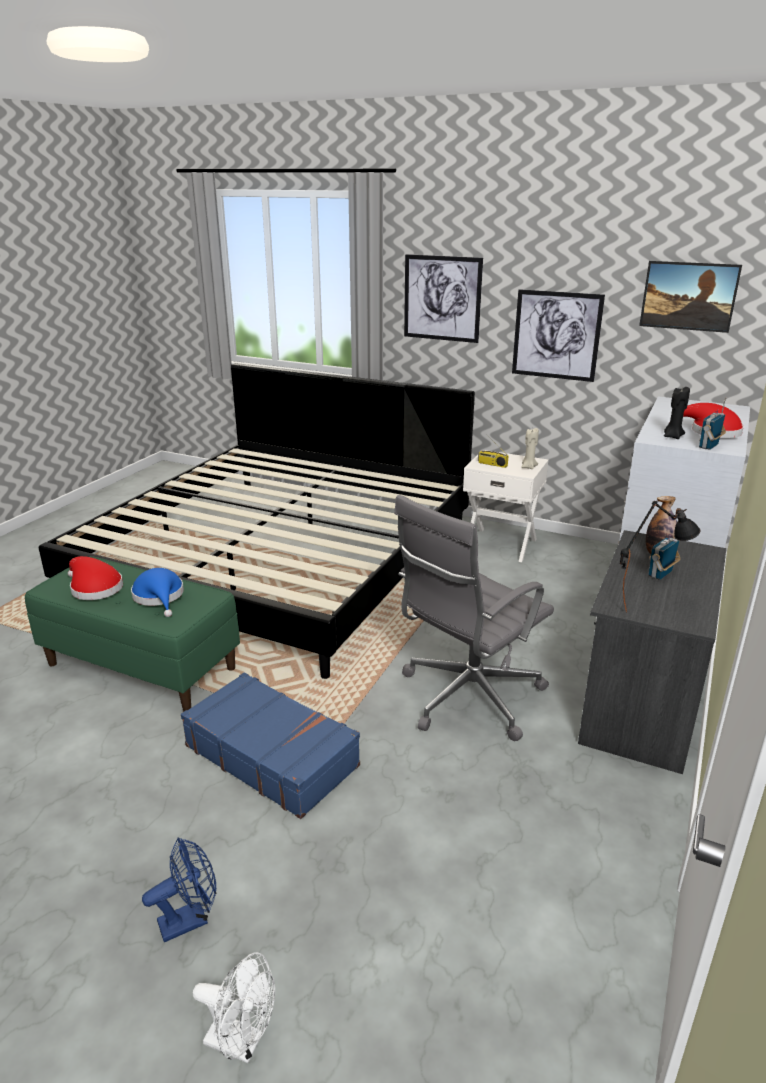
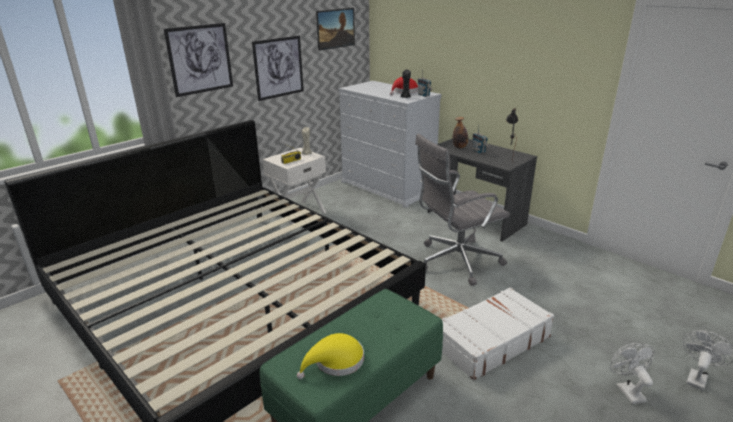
camera: 70 degrees left, 0 degrees up
red hat [68,556,123,600] -> yellow hat [297,333,364,379]
blue hat [131,568,184,617] -> none
blue fan [142,838,216,943] -> white fan [610,343,654,404]
blue suitcase [181,672,360,819] -> white suitcase [441,287,554,380]
grey office chair [394,495,554,741] -> grey office chair turned 90 degrees clockwise [415,133,510,286]

